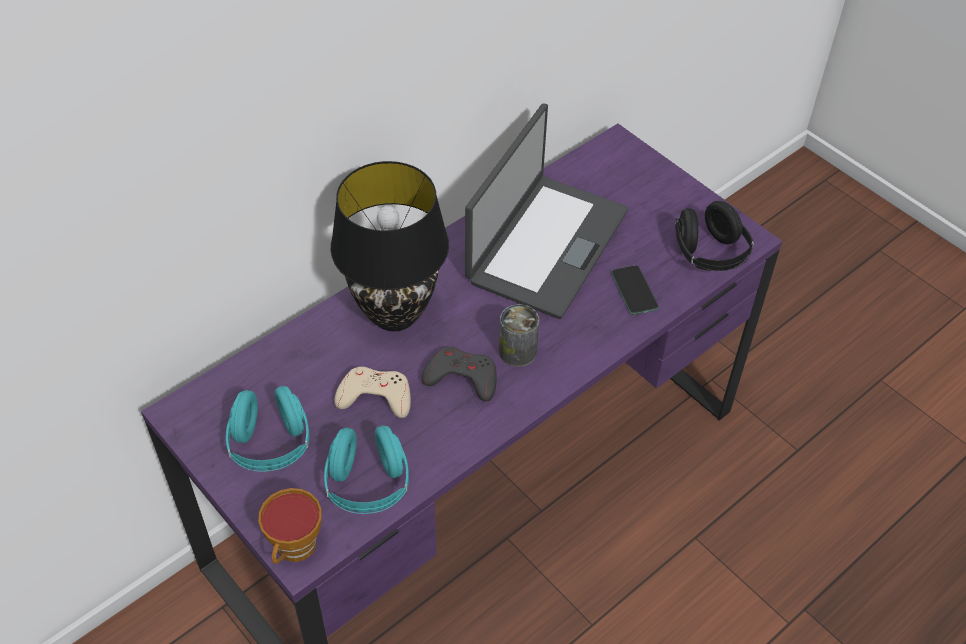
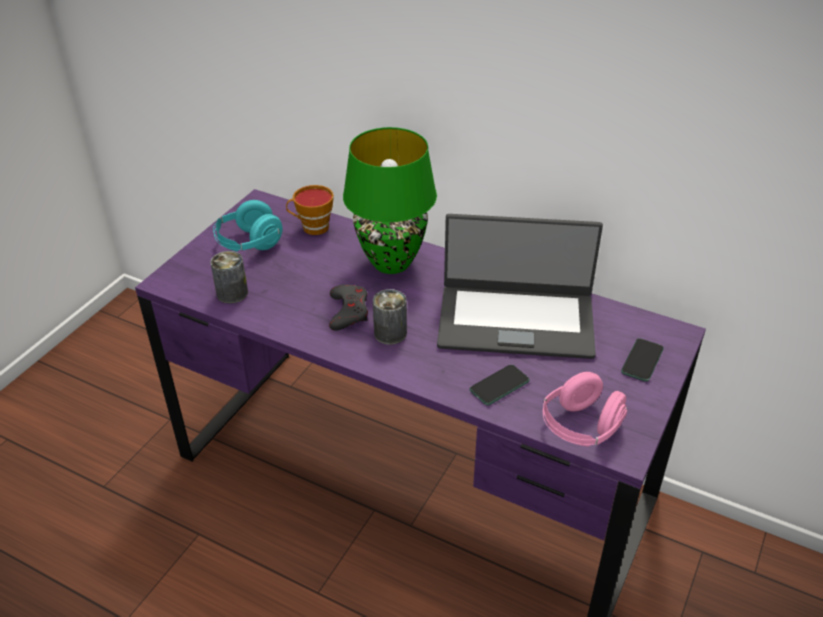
camera: 70 degrees right, 10 degrees down
cup [258,488,322,564] -> cup moved to [286,185,334,235]
turquoise headphones [324,425,409,514] -> can [210,251,248,304]
black table lamp [331,161,449,331] -> green table lamp [343,127,437,274]
beige game controller [334,367,411,418] -> none
black headphones [675,201,754,271] -> pink headphones [543,372,627,447]
none -> phone [621,338,664,382]

